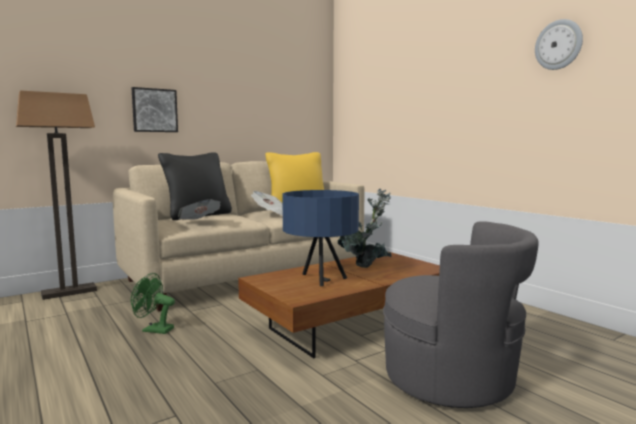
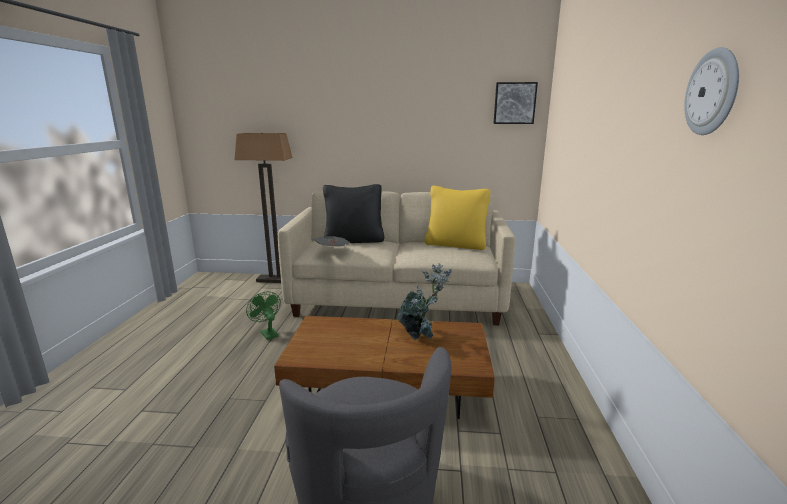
camera: 40 degrees right, 10 degrees up
picture [132,87,178,132] -> picture moved to [493,82,538,124]
newspaper [251,191,283,216] -> none
blue table lamp [282,190,359,286] -> none

